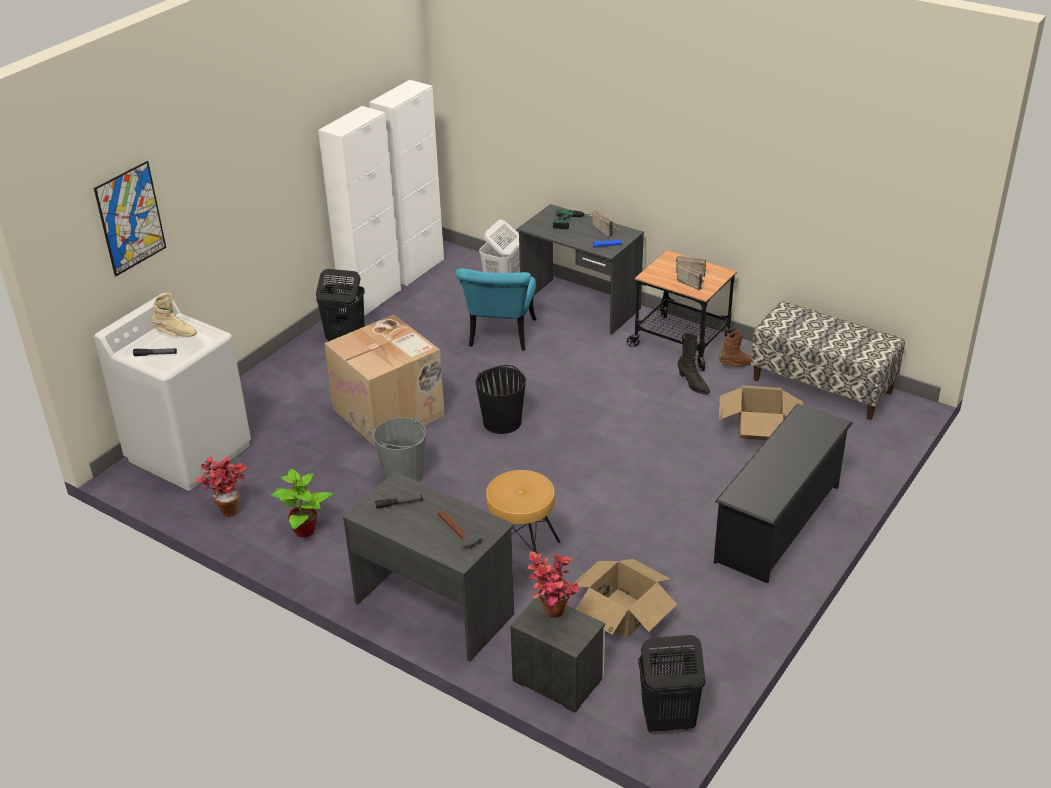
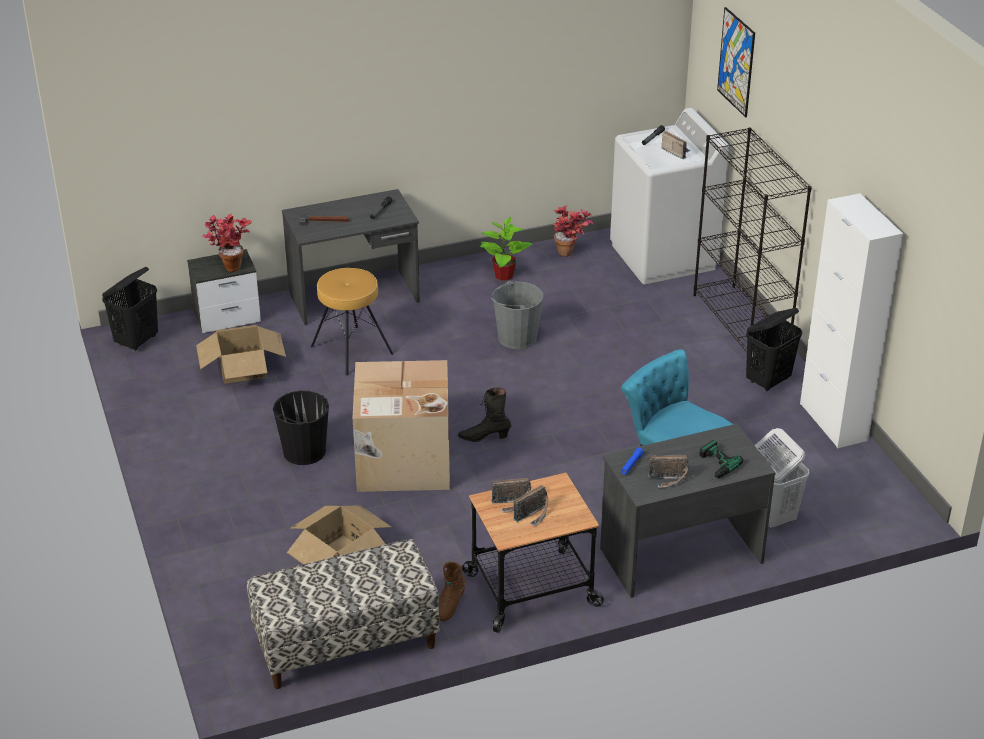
camera: 125 degrees right, 0 degrees up
beige boot [151,293,197,337] -> radio [662,131,691,159]
cardboard box [324,315,445,447] -> cardboard box moved to [352,360,450,492]
white cabinet [369,80,444,286] -> none
black bucket [476,365,526,434] -> black bucket moved to [273,391,329,465]
black boot [677,333,710,394] -> black boot moved to [458,387,511,442]
black shoe rack [714,403,853,584] -> none
none -> black bookcase [693,127,812,352]

